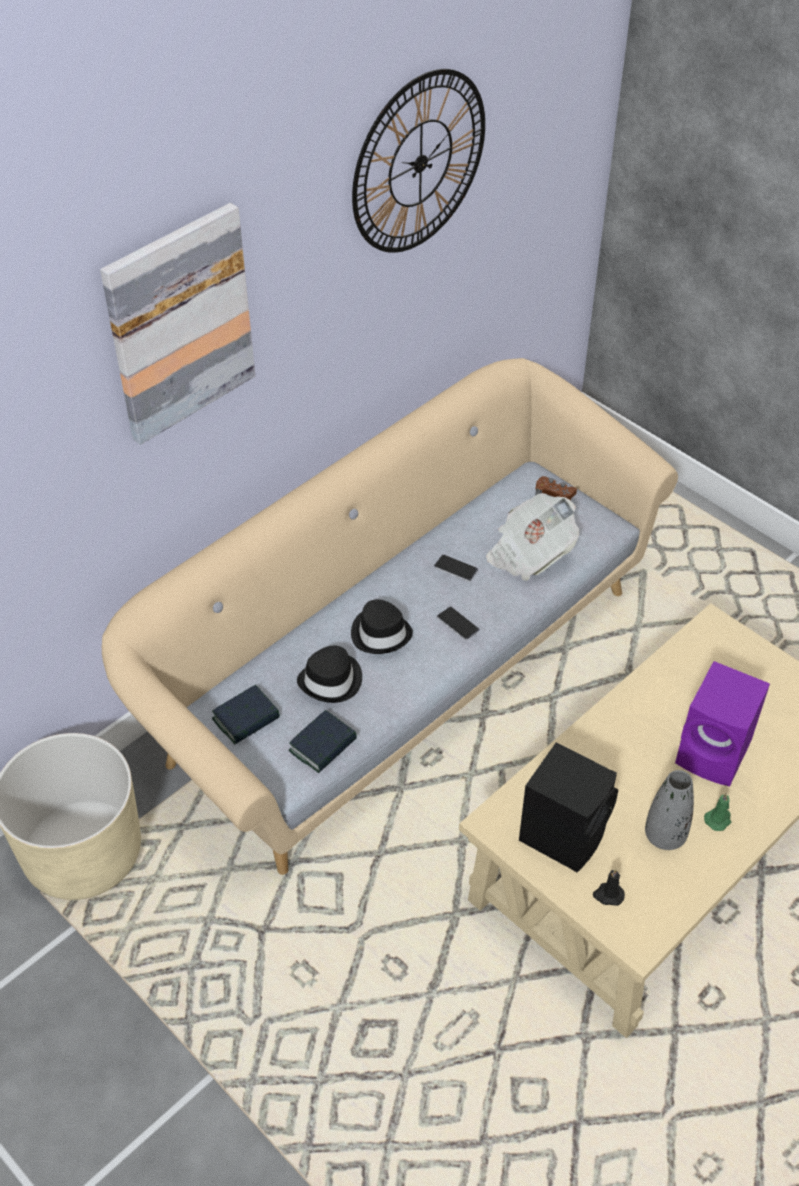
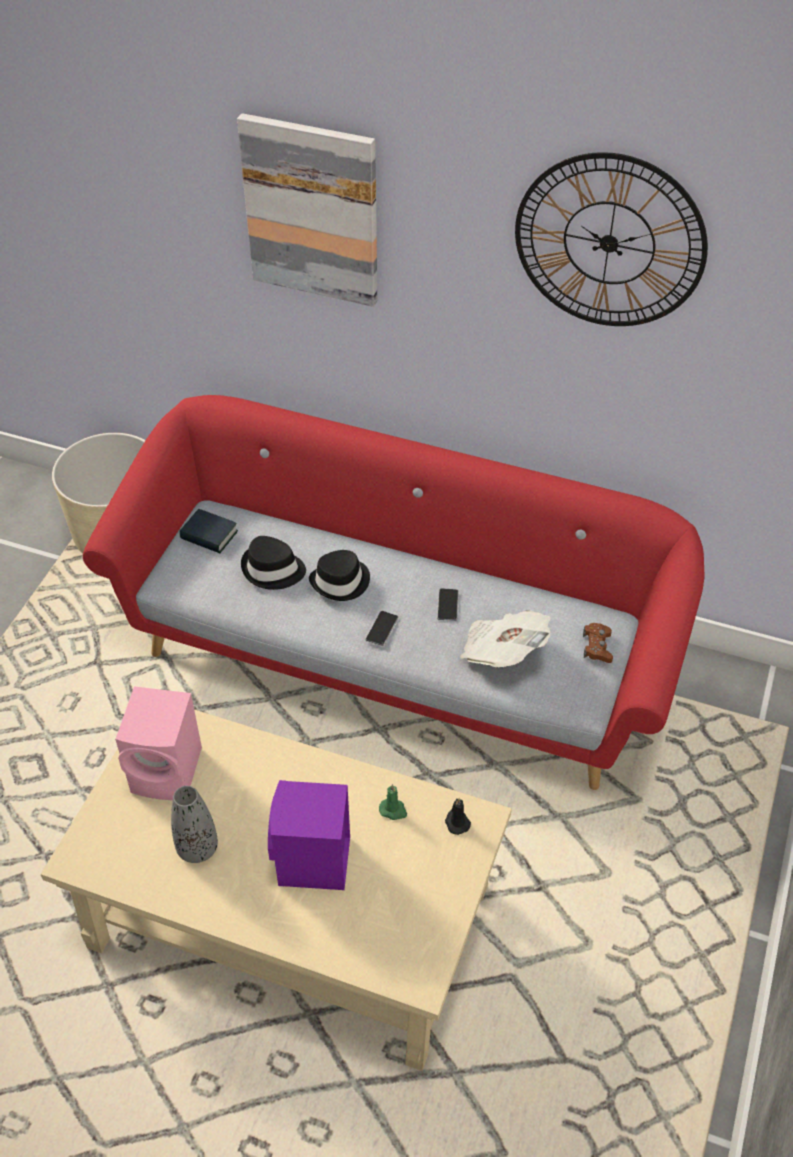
camera: 65 degrees right, 0 degrees up
beige sofa [102,358,678,875] -> red sofa [83,395,704,790]
book [288,710,357,773] -> none
black speaker [519,742,618,872] -> pink speaker [115,686,202,800]
black candle [593,869,625,906] -> black candle moved to [445,798,471,835]
green candle [704,793,731,831] -> green candle moved to [379,784,407,820]

